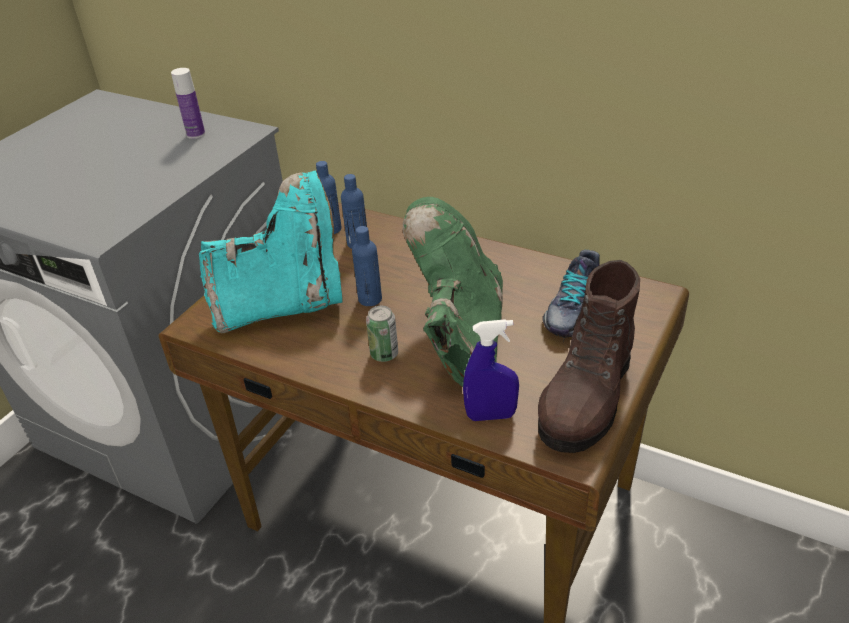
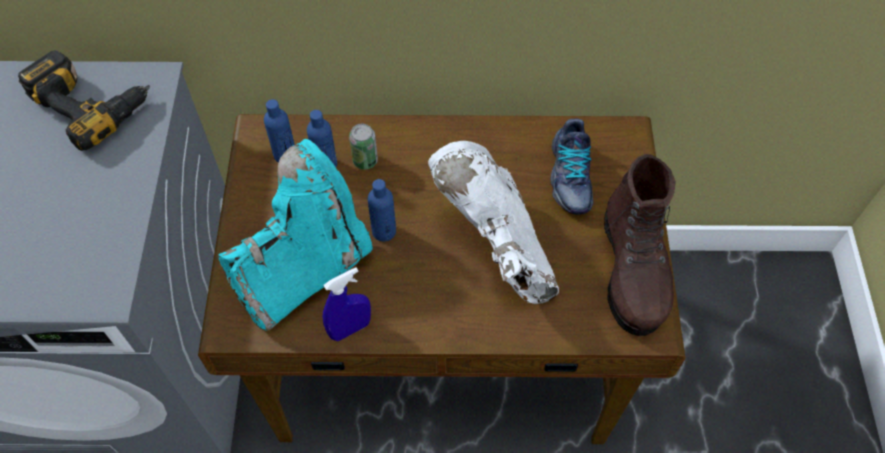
camera: 30 degrees left, 20 degrees up
bottle [171,68,205,139] -> power drill [18,50,150,151]
can [366,306,398,362] -> can moved to [349,124,378,170]
green boot [403,197,503,387] -> white boot [428,141,559,304]
blue spray bottle [463,319,519,421] -> blue spray bottle moved to [323,267,371,341]

